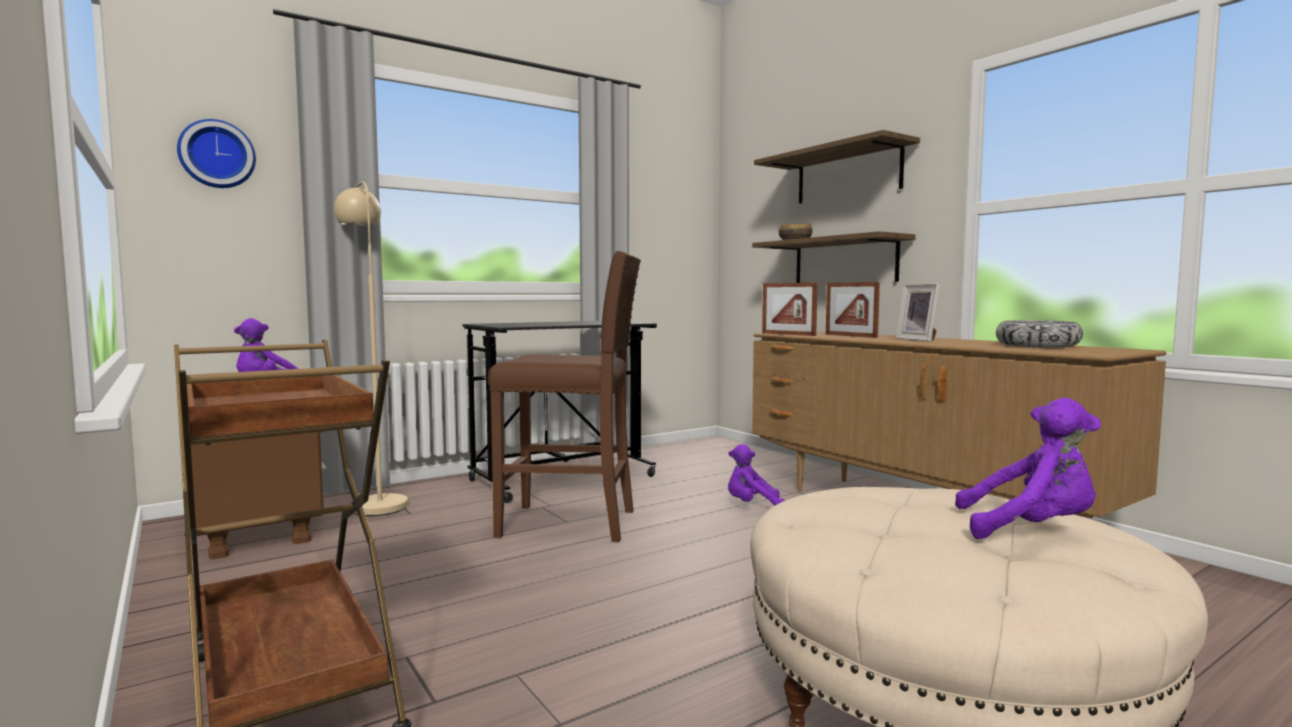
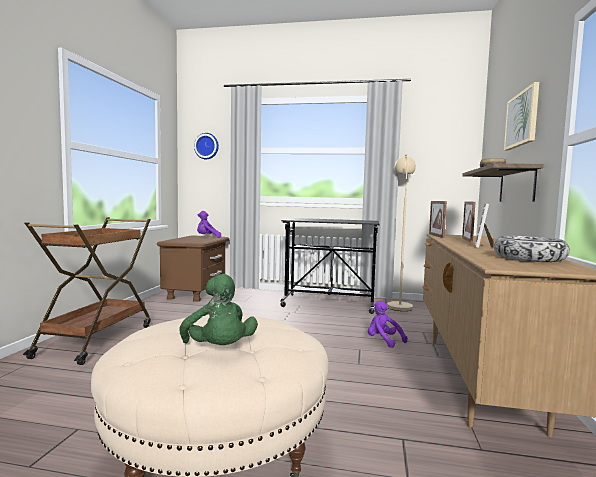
camera: 45 degrees right, 0 degrees up
beige floor lamp [334,182,408,516] -> beige floor lamp moved to [387,154,416,311]
brown stool [488,251,641,542] -> none
shelf [754,130,920,204] -> picture [504,82,539,151]
purple plush toy [955,398,1101,539] -> green plush toy [179,274,258,345]

